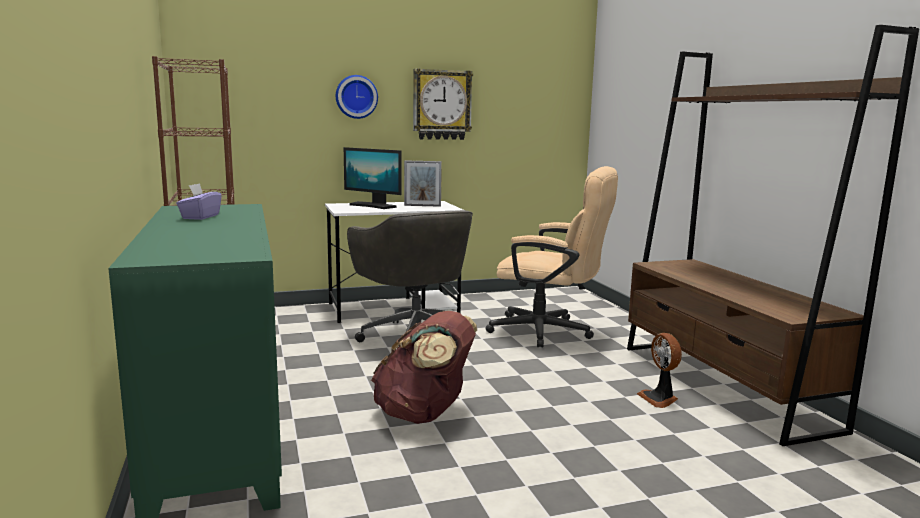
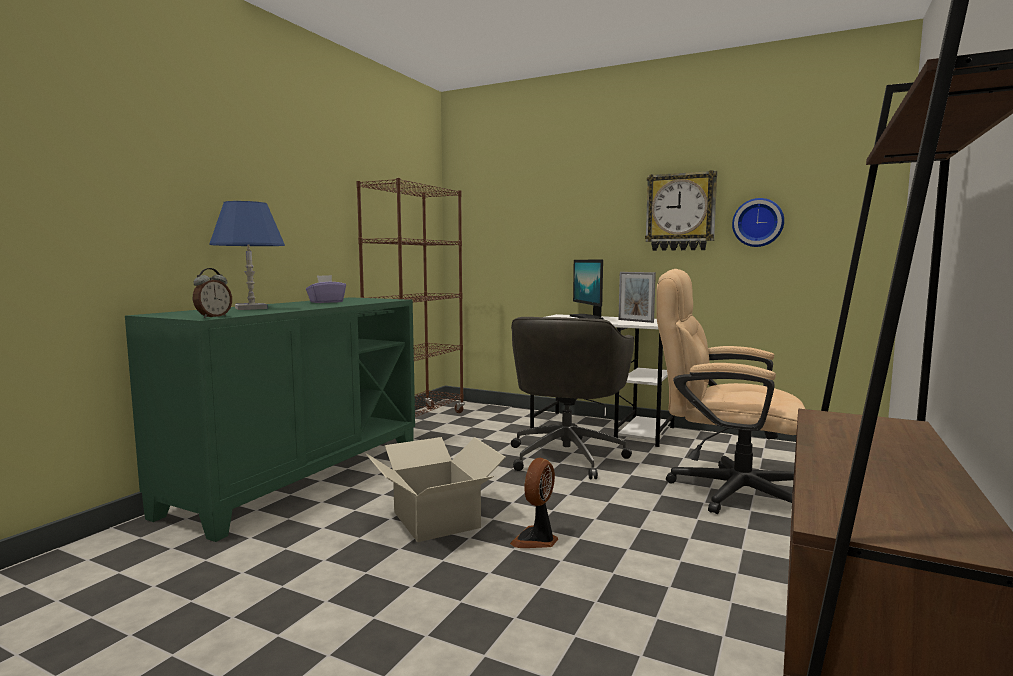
camera: 45 degrees right, 5 degrees down
wall clock [336,75,378,119] -> wall clock moved to [732,198,784,247]
brown backpack [371,311,477,424] -> cardboard box [366,437,506,542]
beige office chair [485,166,618,348] -> beige office chair turned 135 degrees clockwise [656,269,805,514]
fan [637,333,682,408] -> fan moved to [510,458,558,548]
none -> alarm clock [193,268,232,318]
none -> blue table lamp [209,201,285,310]

